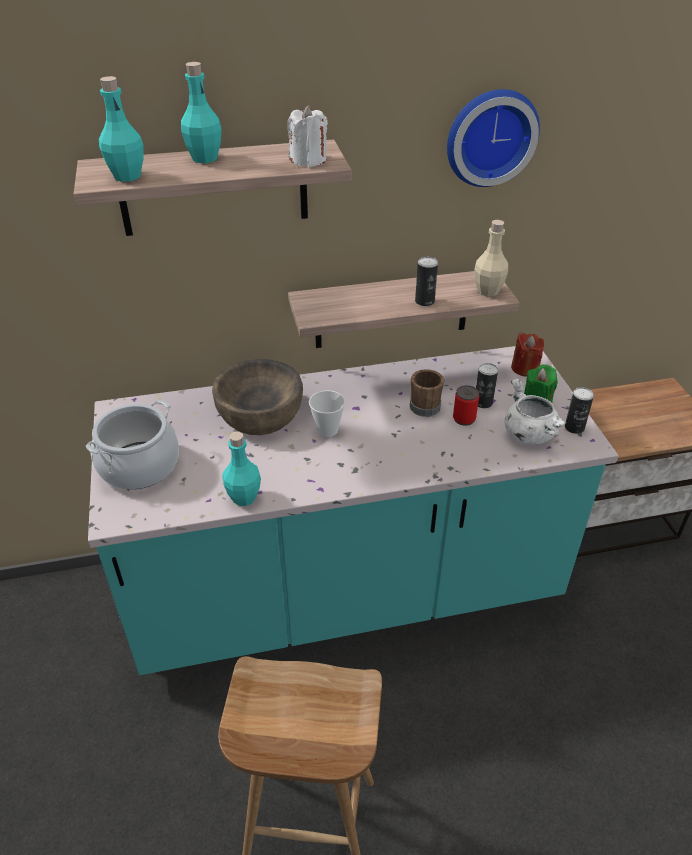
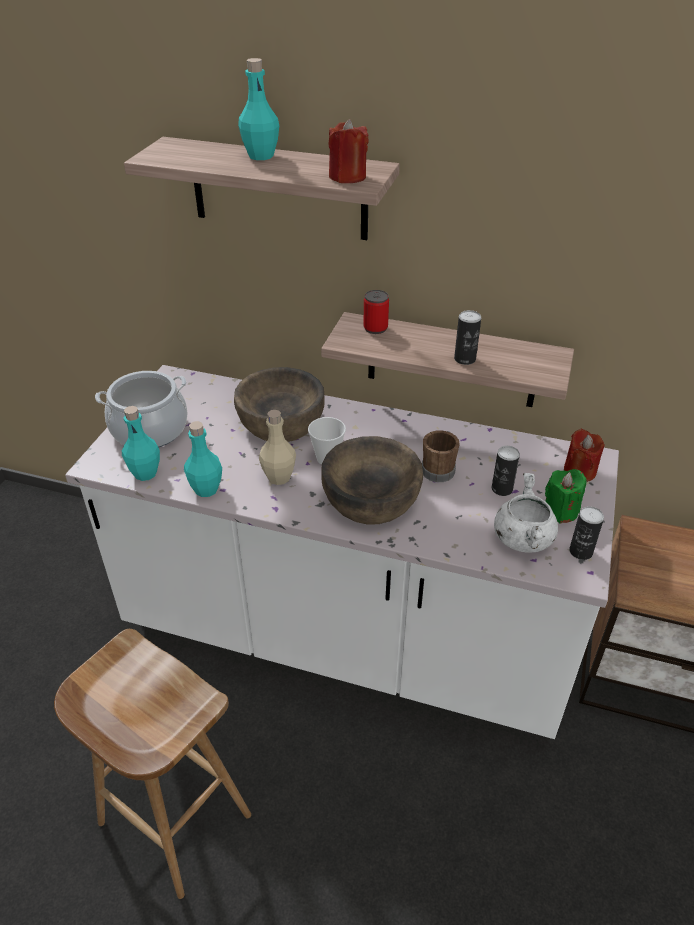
camera: 30 degrees right, 0 degrees up
turquoise counter [88,346,618,675] -> white counter [65,365,619,739]
turquoise bottle [99,76,143,182] -> turquoise bottle moved to [122,406,160,481]
white candle [288,105,328,167] -> red candle [328,119,369,183]
wall clock [447,89,540,187] -> none
can [453,385,479,426] -> can moved to [363,290,389,334]
beige bottle [474,220,508,297] -> beige bottle moved to [259,410,296,485]
none -> brown bowl [321,436,423,525]

